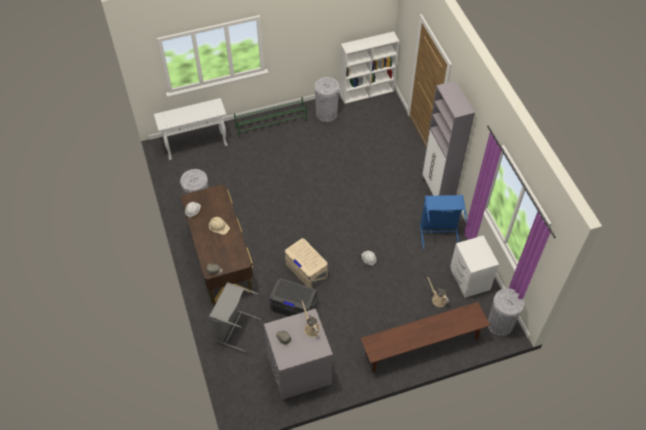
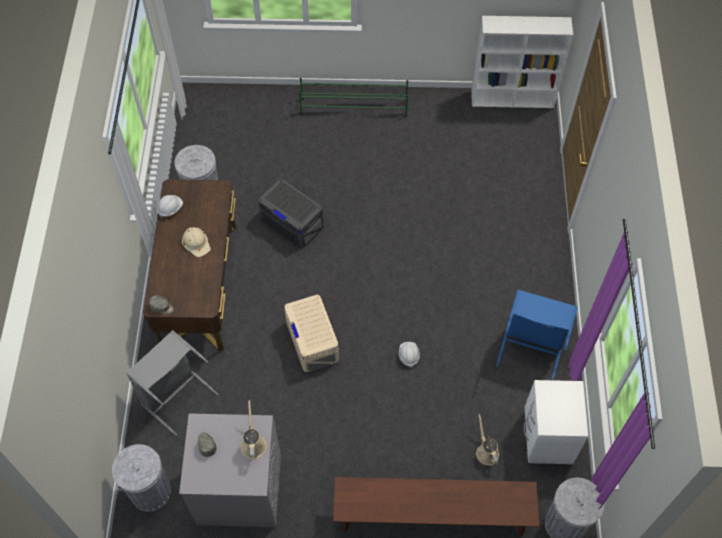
camera: 20 degrees right, 5 degrees up
white console table [154,98,228,160] -> none
grey storage box [269,278,317,316] -> grey storage box moved to [258,179,324,248]
grey trash can [315,77,339,122] -> grey trash can moved to [112,444,171,512]
grey cabinet [422,81,475,196] -> none

